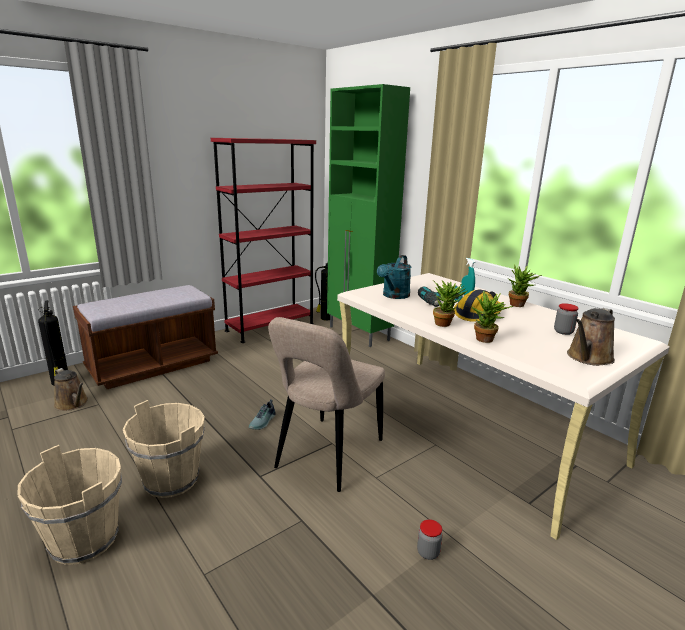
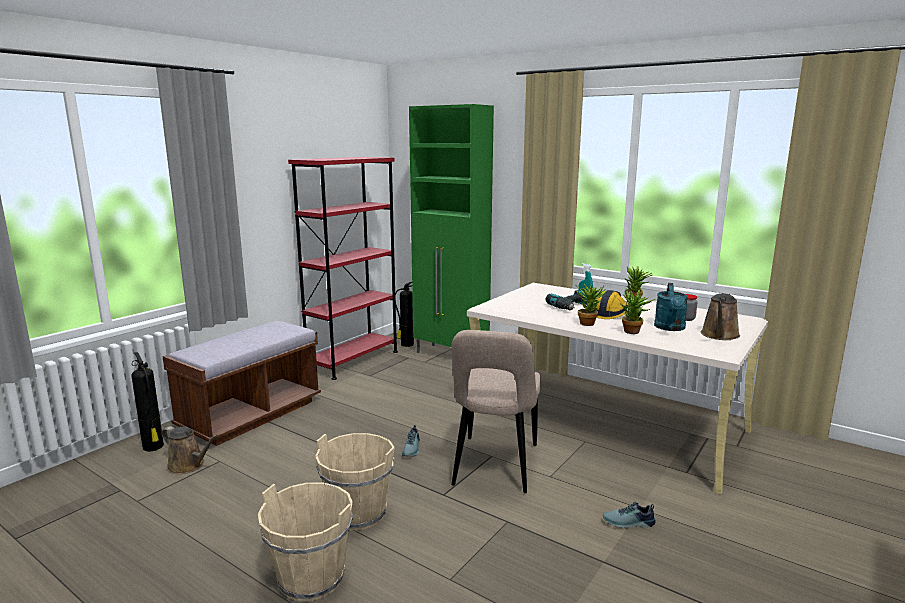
camera: 15 degrees left, 5 degrees down
turquoise watering can [377,255,411,299] -> turquoise watering can moved to [654,283,688,331]
jar [417,519,442,560] -> shoe [603,501,656,528]

